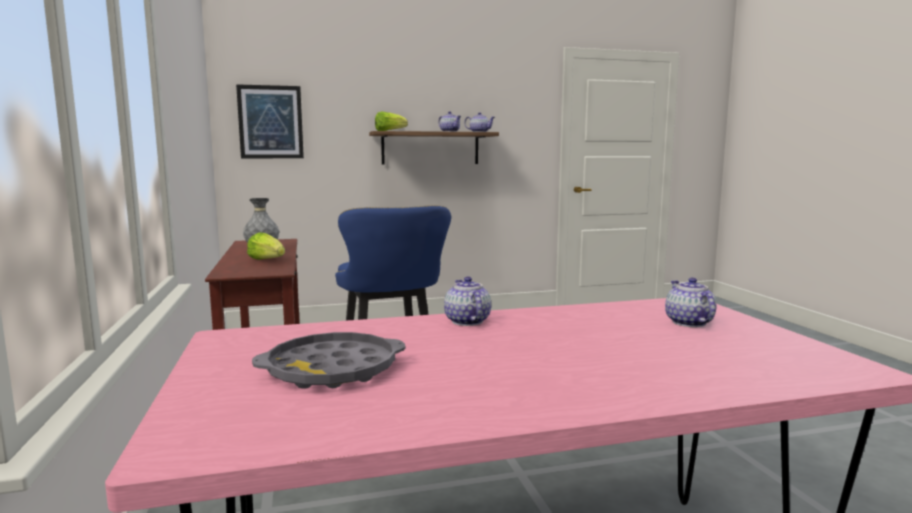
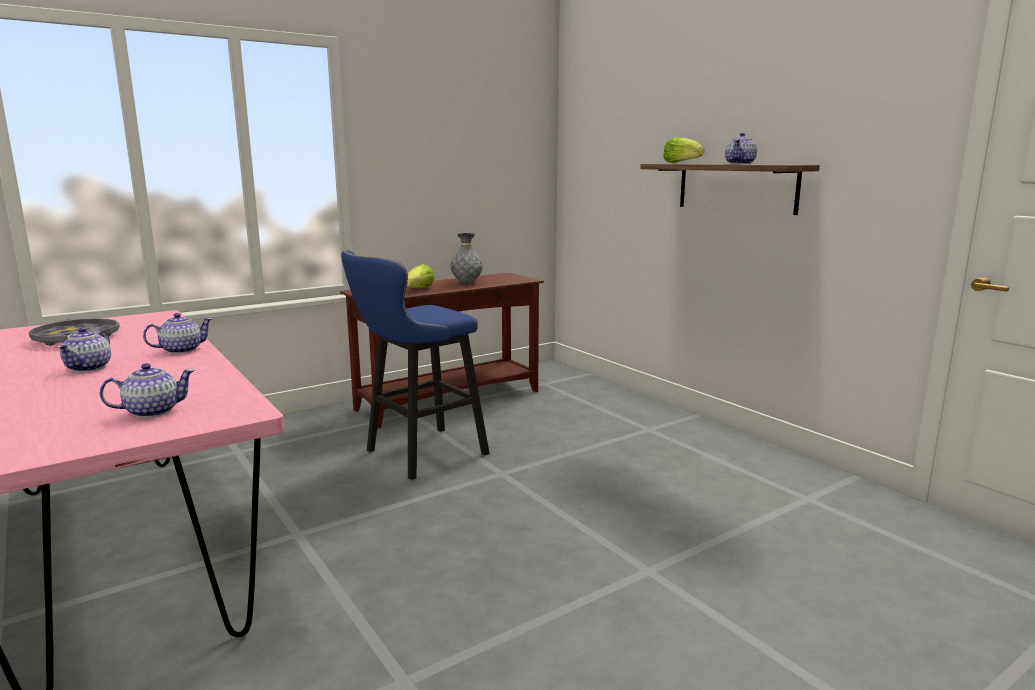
camera: 70 degrees right, 5 degrees up
picture [236,84,304,158] -> none
teapot [464,112,495,132] -> teapot moved to [57,327,111,372]

